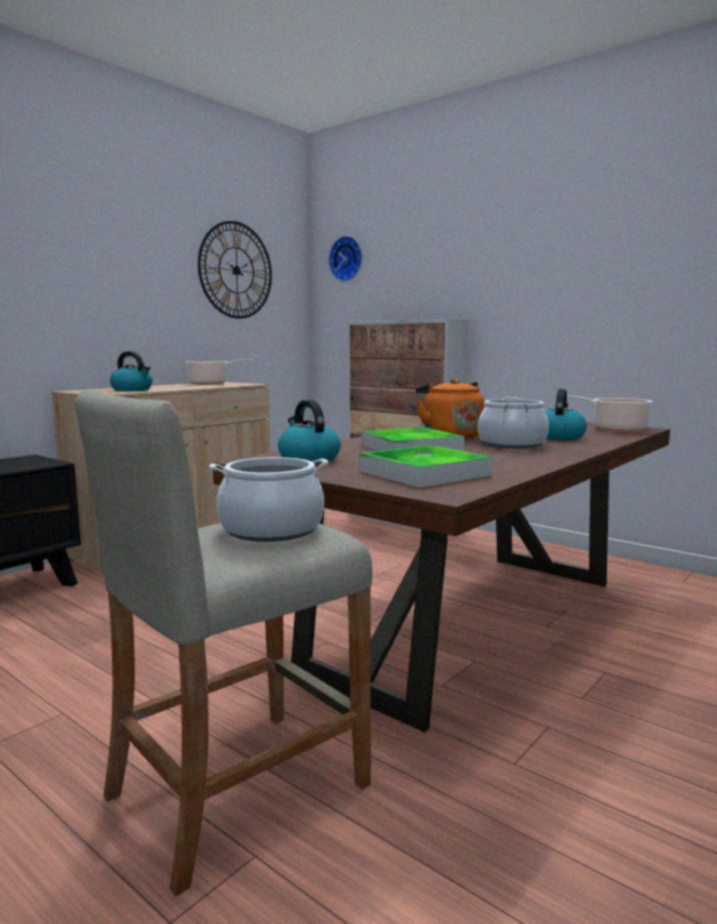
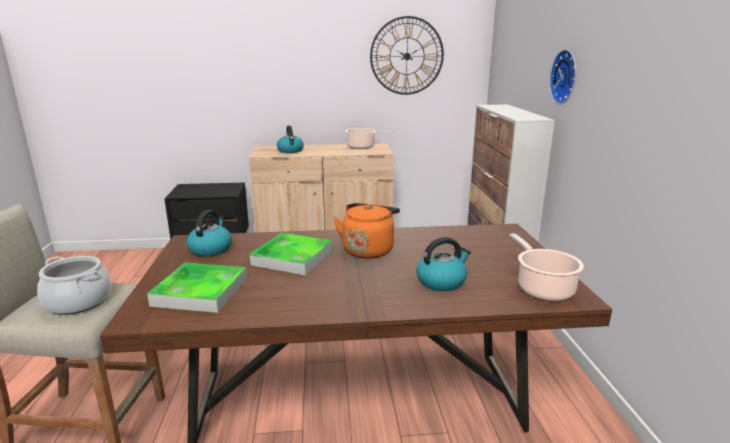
camera: 45 degrees right, 10 degrees up
wall clock [329,236,362,282] -> wall clock moved to [549,49,576,105]
cooking pot [478,397,549,449] -> none

